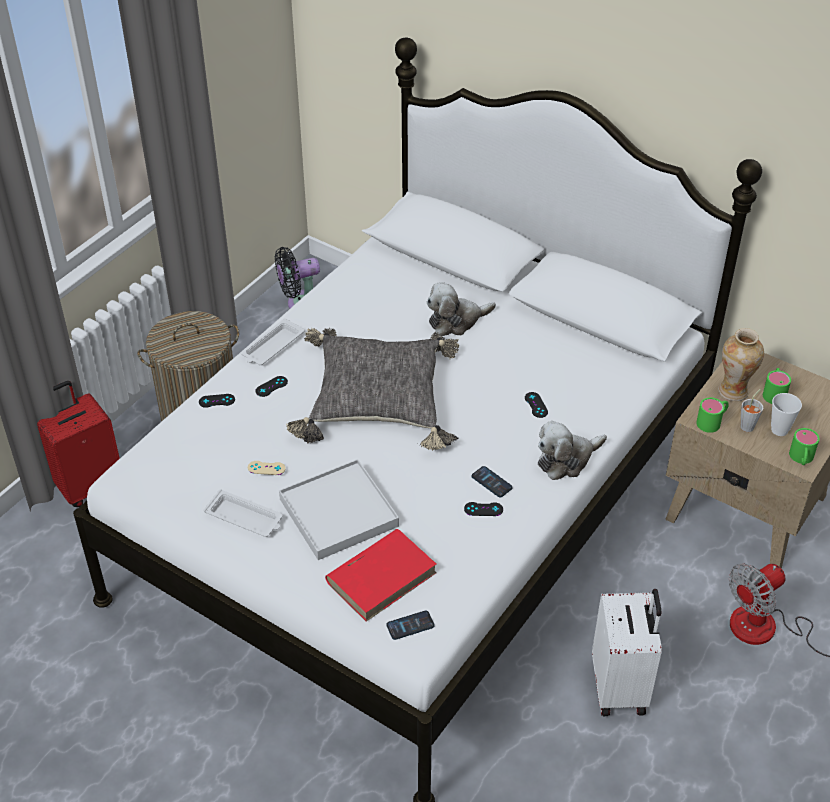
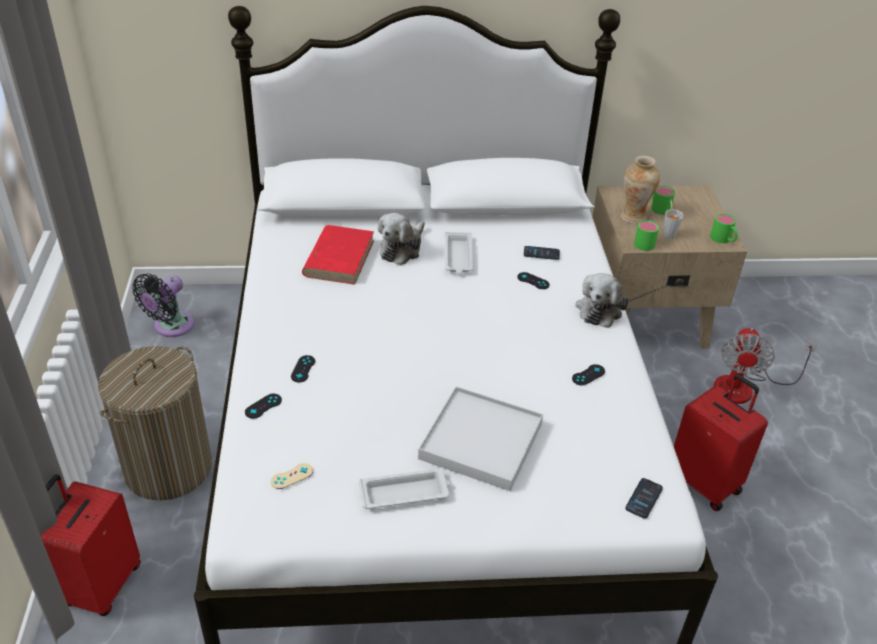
camera: 40 degrees left, 5 degrees down
white tray [241,318,305,365] -> white tray moved to [445,232,474,274]
beige game controller [248,461,286,475] -> beige game controller moved to [271,463,313,489]
pillow [286,328,460,450] -> none
red book [325,529,437,622] -> red book moved to [302,225,374,285]
phone [471,466,513,498] -> phone moved to [524,246,560,260]
white suitcase [592,589,662,716] -> red suitcase [674,374,768,511]
cup [771,393,802,436] -> none

